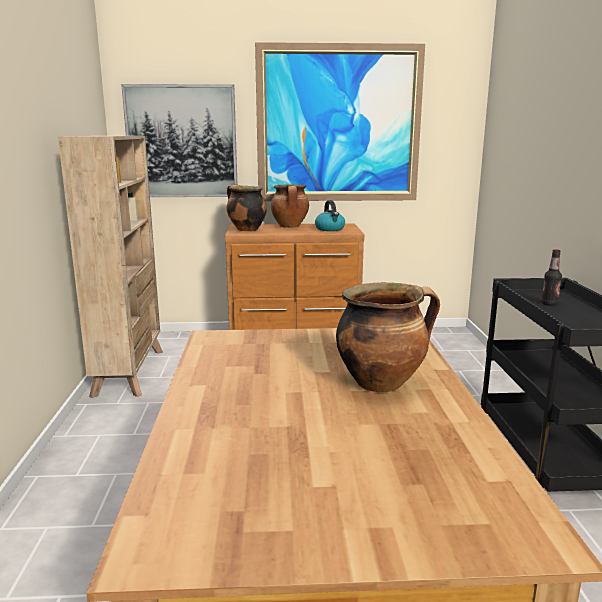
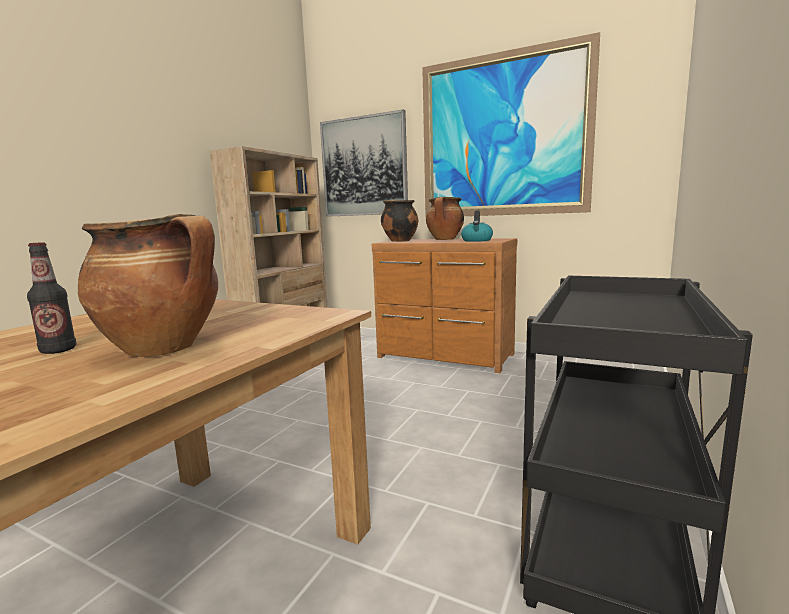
camera: 30 degrees right, 5 degrees down
bottle [541,249,562,306] -> bottle moved to [27,242,76,354]

